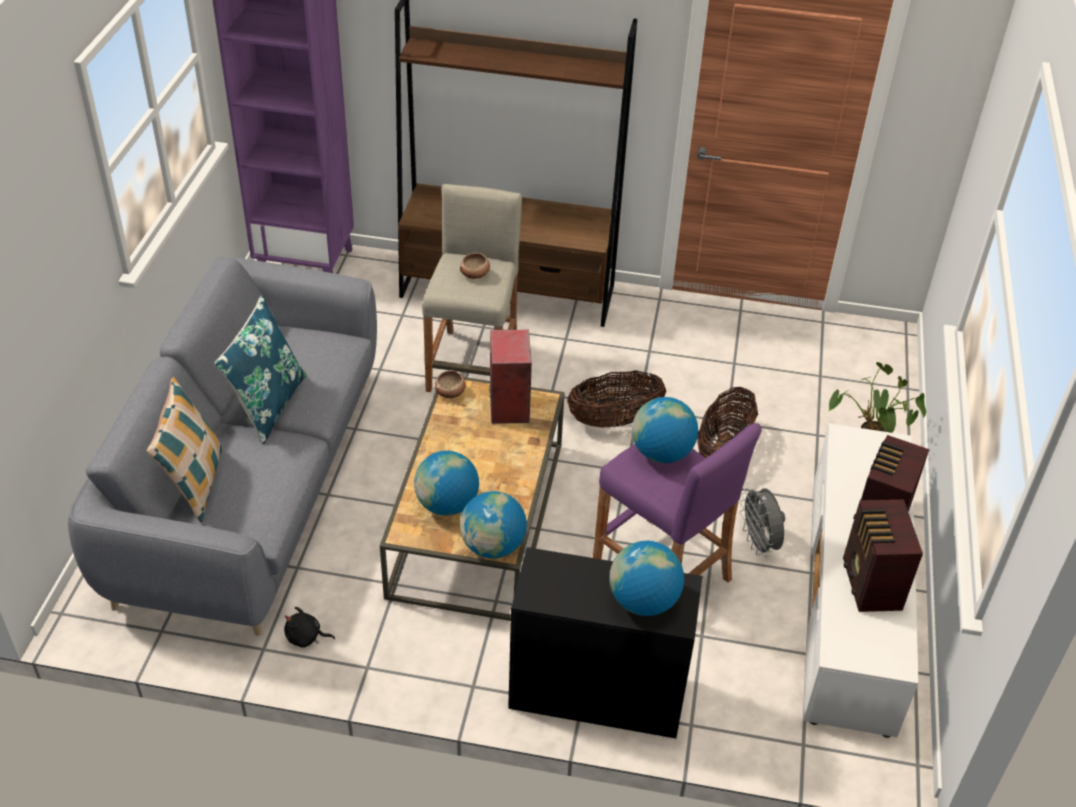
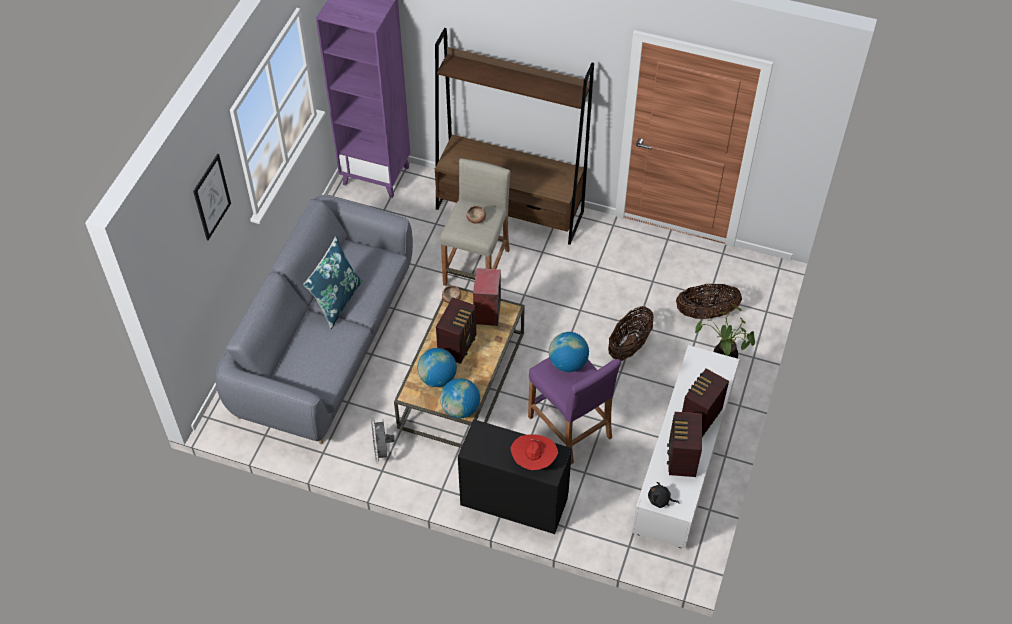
camera: 10 degrees right, 10 degrees up
pillow [147,377,223,522] -> none
black plush toy [284,607,335,648] -> black plush toy moved to [648,482,680,508]
basket [567,370,666,428] -> basket moved to [676,284,742,319]
globe [609,541,684,616] -> red hat [510,434,558,470]
grey fan [740,488,785,557] -> grey fan moved to [371,418,395,464]
none -> picture [193,154,231,240]
none -> radio [436,297,476,364]

